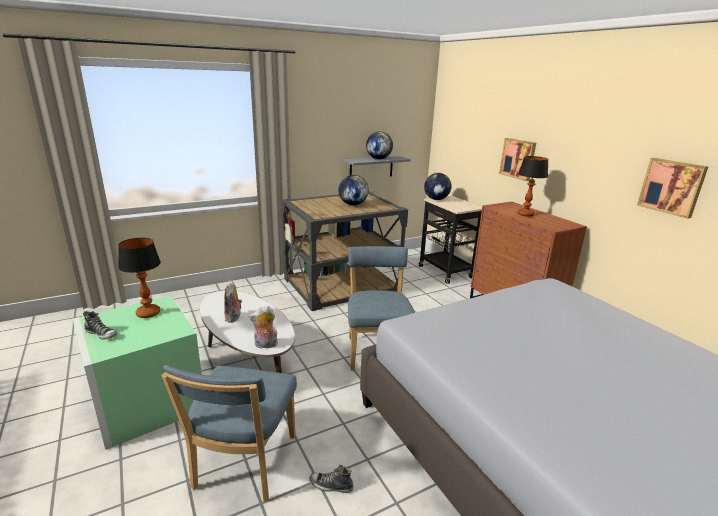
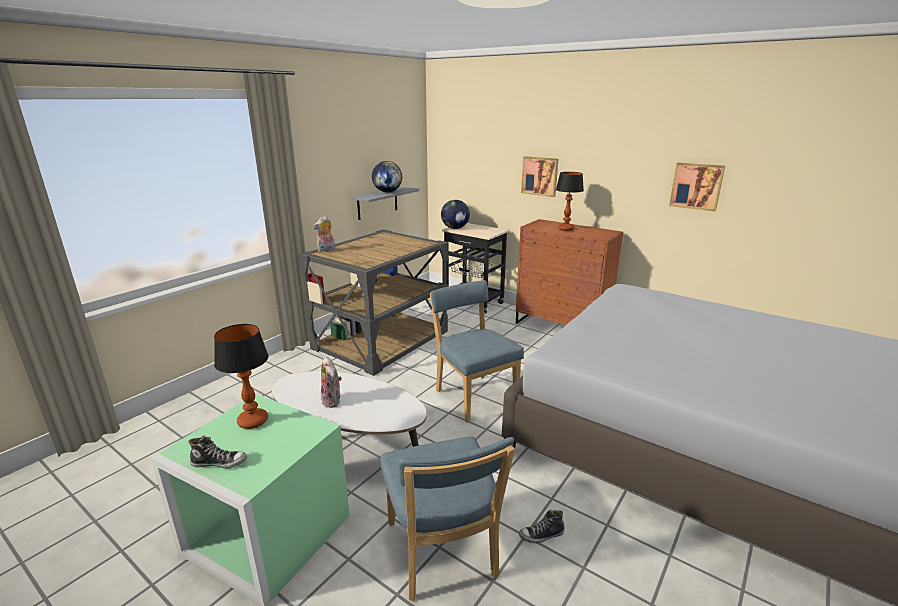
camera: 25 degrees left, 0 degrees up
plush toy [249,306,278,349] -> plush toy moved to [313,216,335,253]
globe [339,175,369,205] -> none

